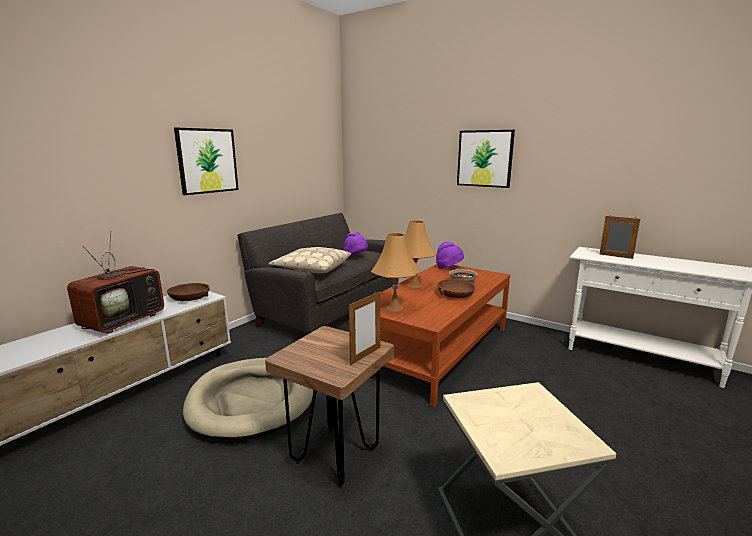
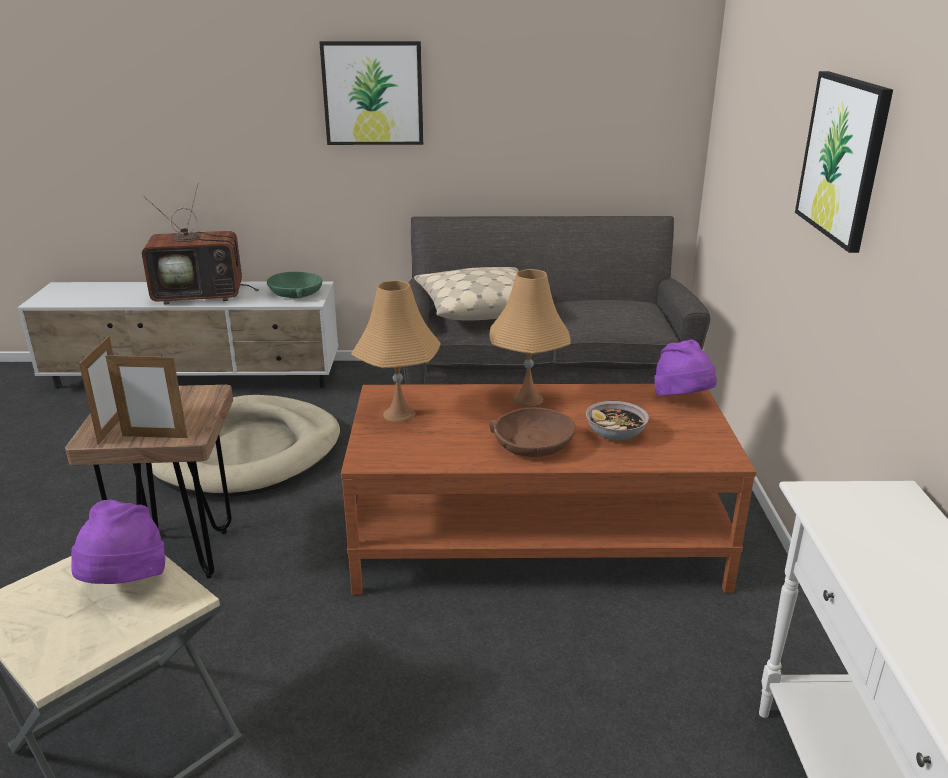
camera: 55 degrees right, 10 degrees up
brown bowl [167,283,210,301] -> green bowl [267,272,322,298]
purple hat [344,232,368,255] -> purple hat moved to [71,500,165,584]
picture frame [600,215,640,259] -> picture frame moved to [79,336,119,445]

